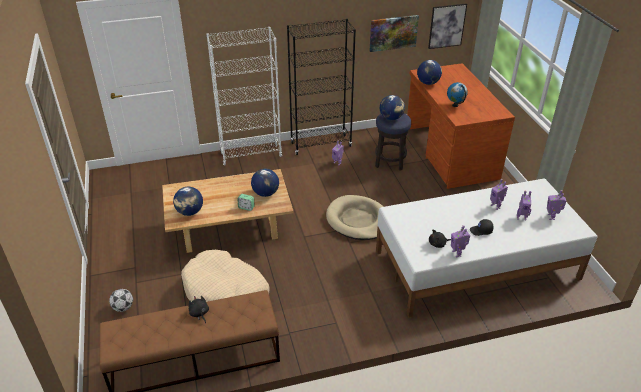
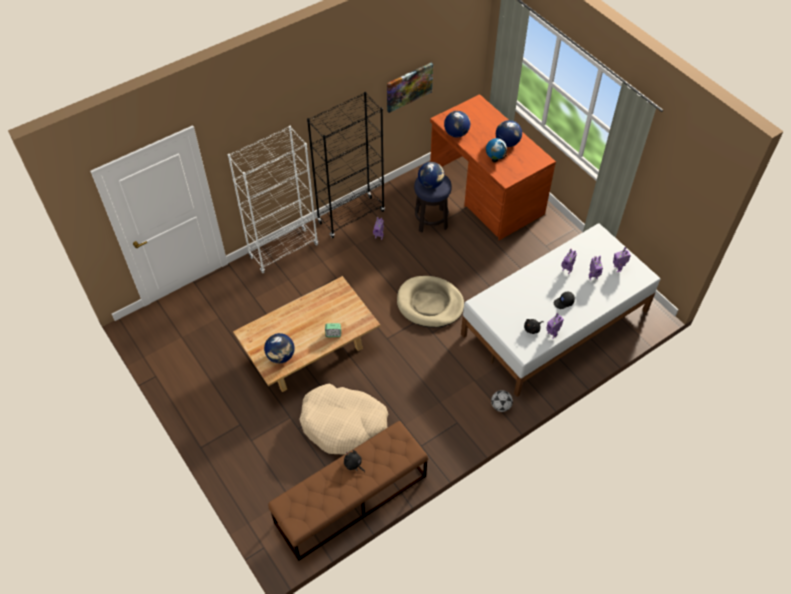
camera: 20 degrees left, 15 degrees up
football [109,289,133,312] -> football moved to [491,390,513,412]
globe [251,169,279,197] -> globe moved to [496,120,522,147]
picture [428,3,467,49] -> none

